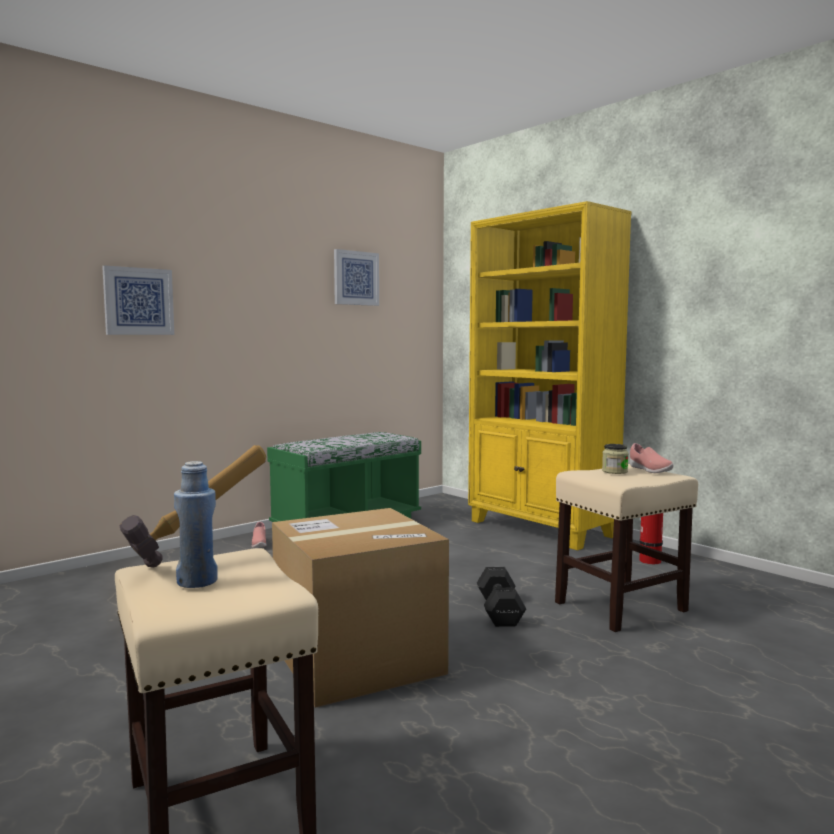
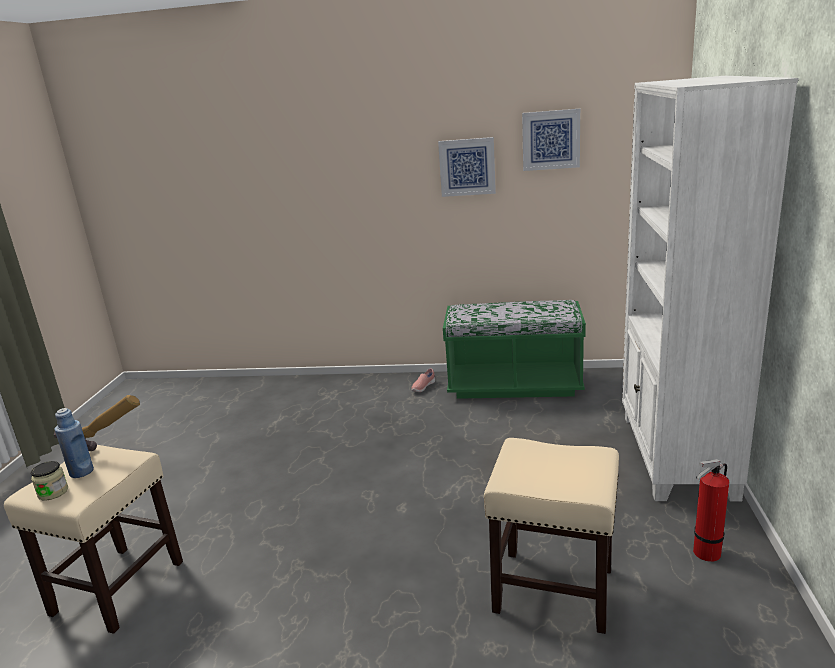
camera: 50 degrees right, 15 degrees up
picture [102,265,174,335] -> picture moved to [438,137,496,197]
cardboard box [272,508,449,708] -> none
yellow bookcase [468,201,632,550] -> white bookcase [622,76,798,502]
black dumbbell [477,567,526,627] -> none
jar [602,444,628,474] -> jar moved to [31,461,68,501]
pink shoe [629,443,674,473] -> none

